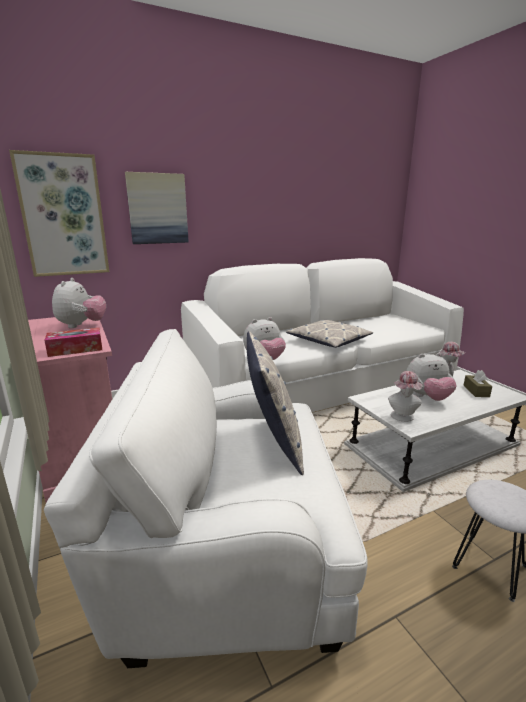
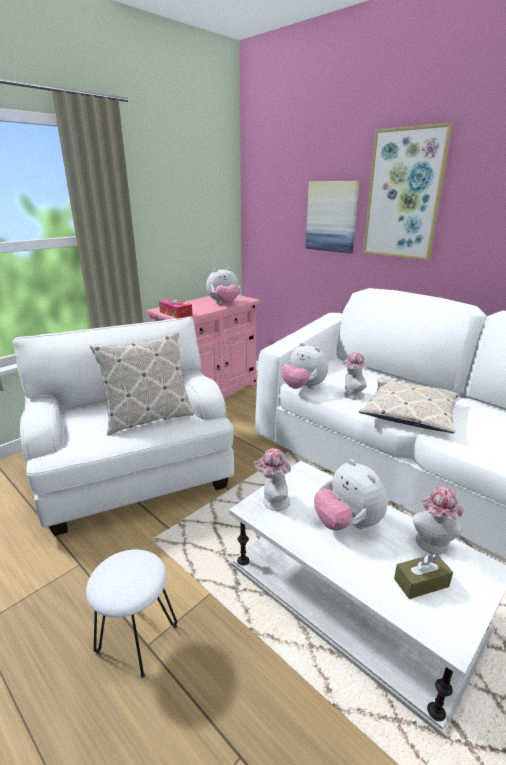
camera: 70 degrees right, 5 degrees up
picture [9,150,109,277] -> picture moved to [363,123,453,260]
none -> hat [342,352,368,400]

